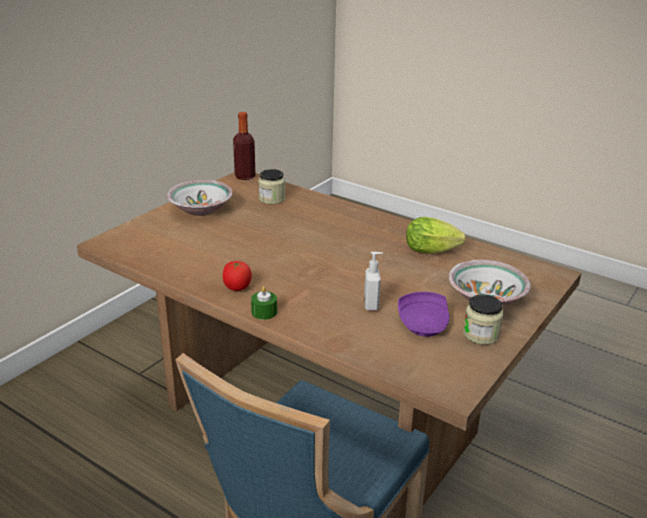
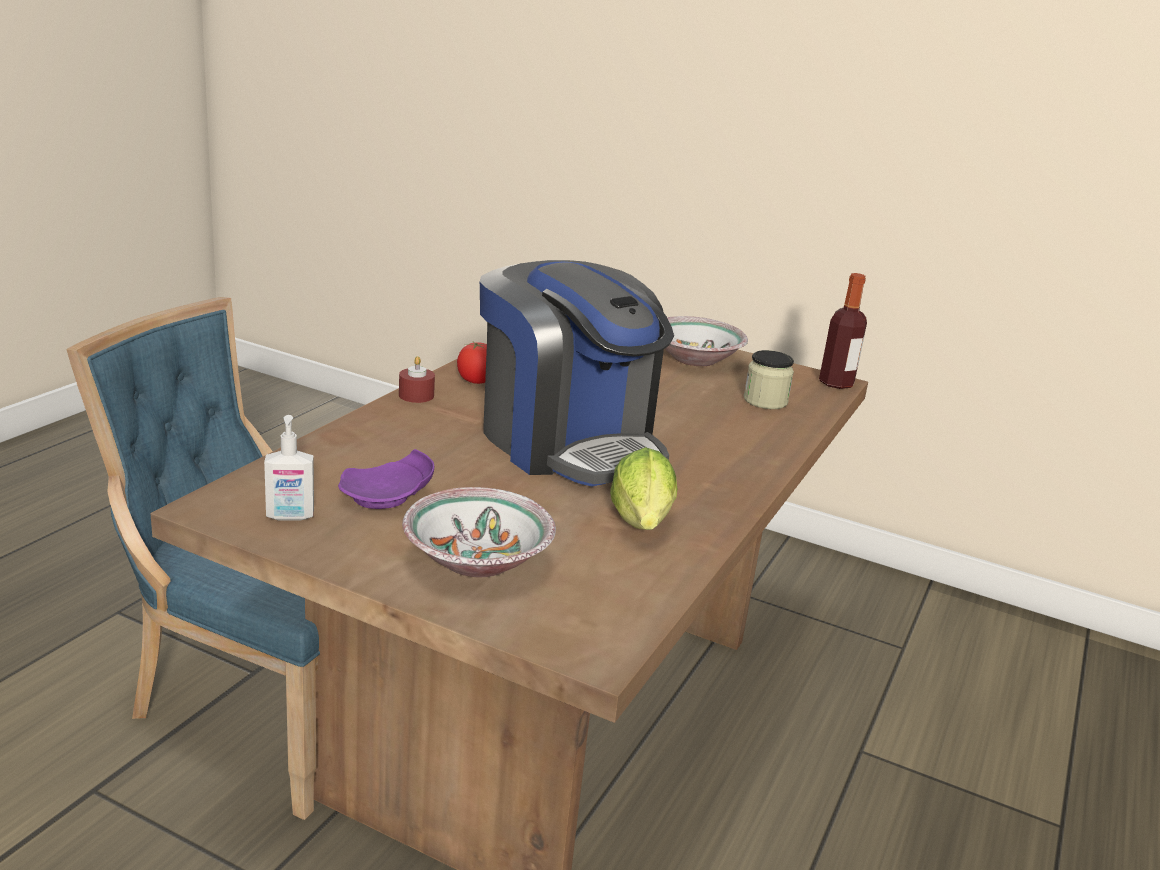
camera: 80 degrees right, 5 degrees down
green candle [251,286,277,320] -> red candle [399,356,435,403]
soap dispenser [364,252,383,311] -> soap dispenser moved to [264,415,314,521]
jar [463,294,503,345] -> none
none -> coffee machine [480,260,674,487]

